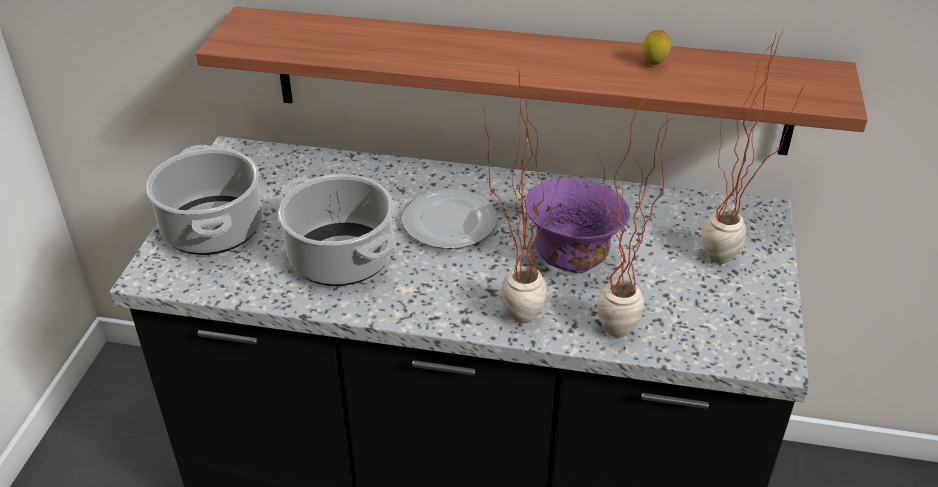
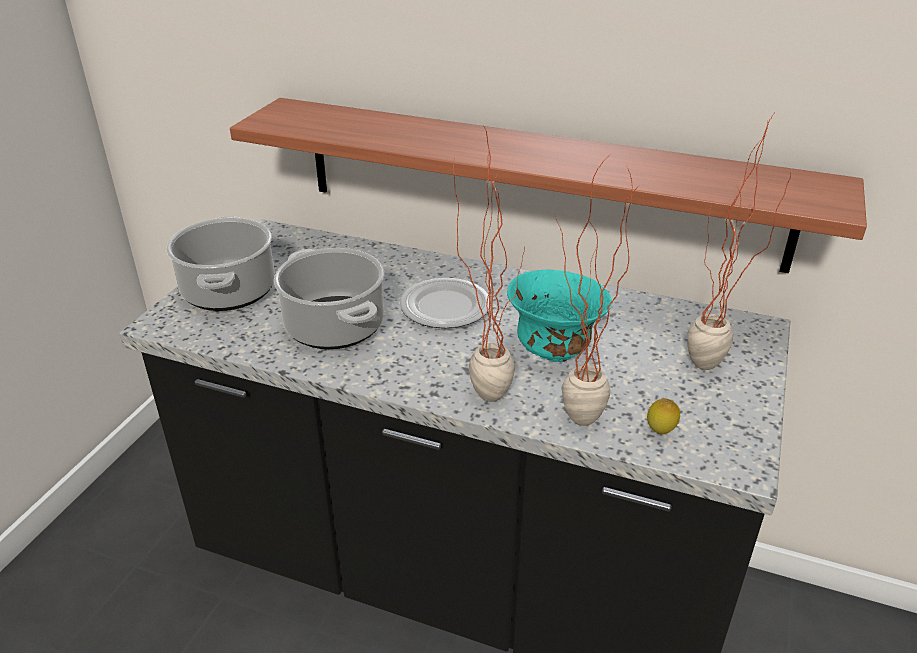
camera: 10 degrees right, 5 degrees down
purple bowl [525,178,630,273] -> turquoise bowl [507,269,612,362]
lemon [642,30,672,65] -> lemon moved to [647,398,680,434]

